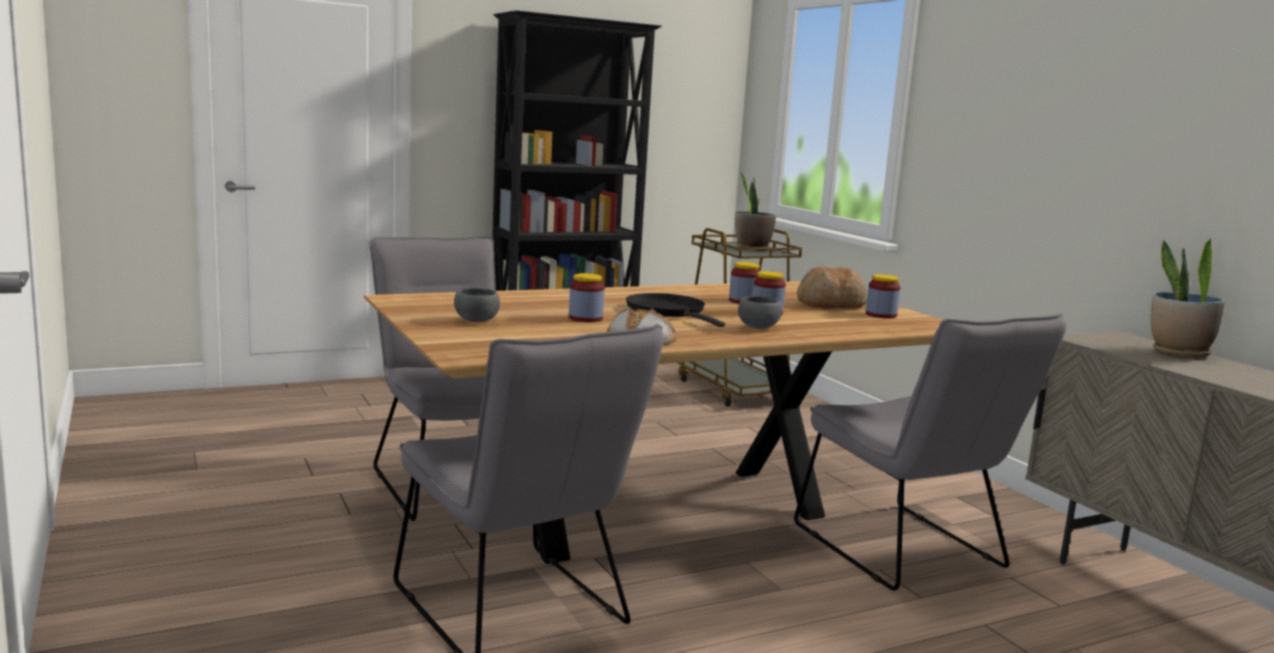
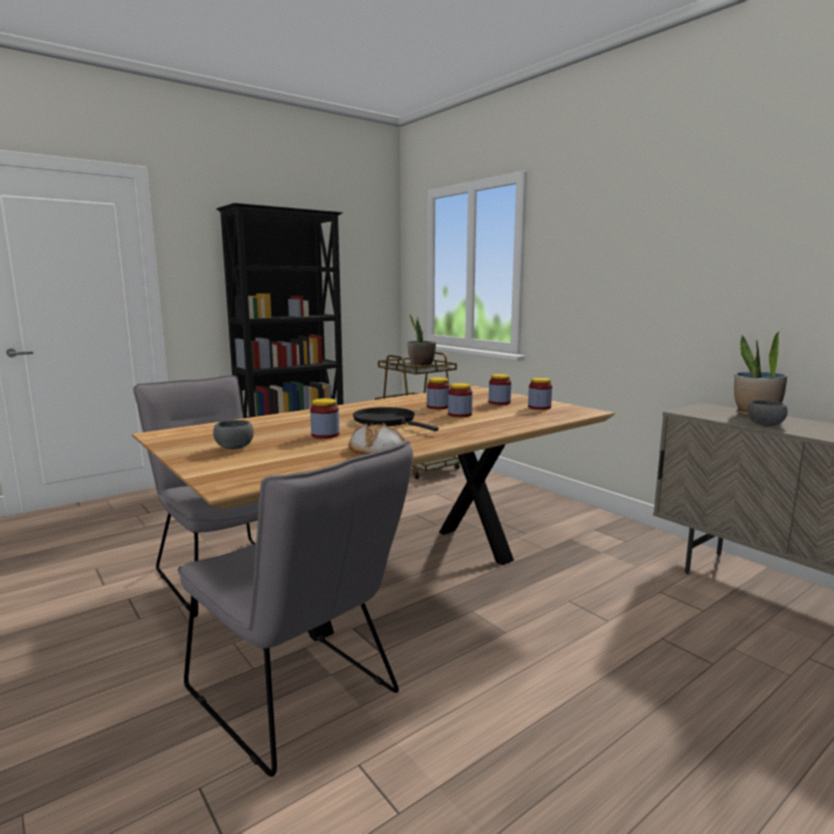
camera: 10 degrees left, 0 degrees up
grey bowl [738,296,782,329] -> grey bowl moved to [747,400,788,426]
grey chair [794,313,1067,591] -> none
bread [797,266,867,308] -> jar [489,374,511,405]

